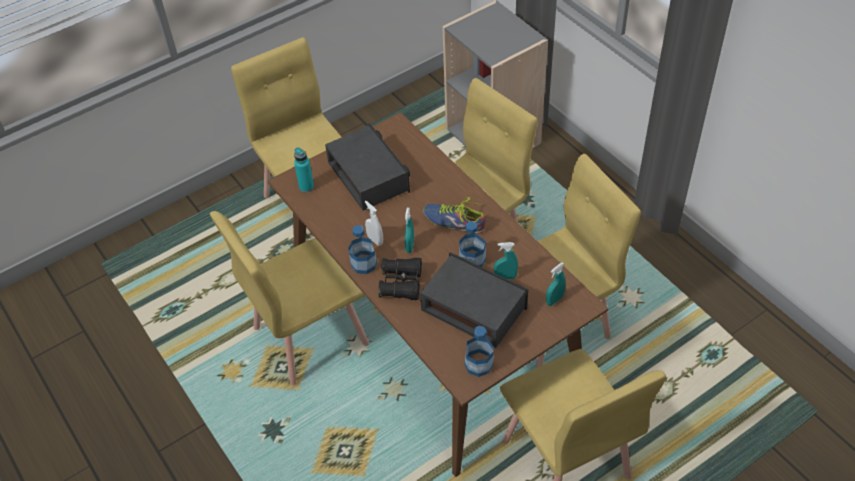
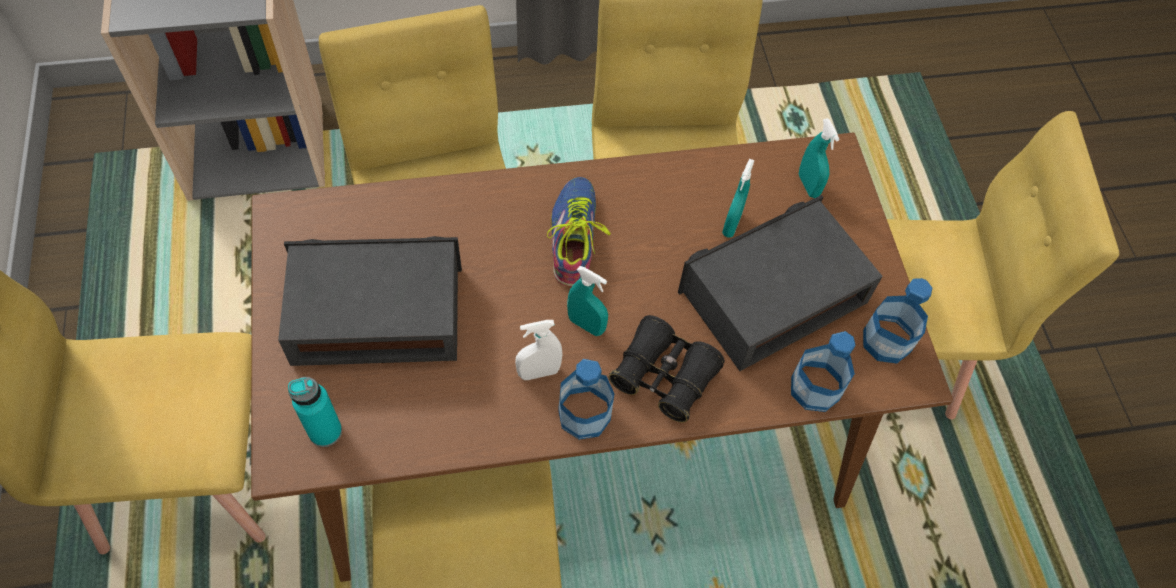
camera: 70 degrees left, 10 degrees up
shoe [423,197,486,234] -> shoe turned 135 degrees clockwise [547,177,611,287]
bottle [459,221,486,267] -> bottle moved to [791,331,856,412]

